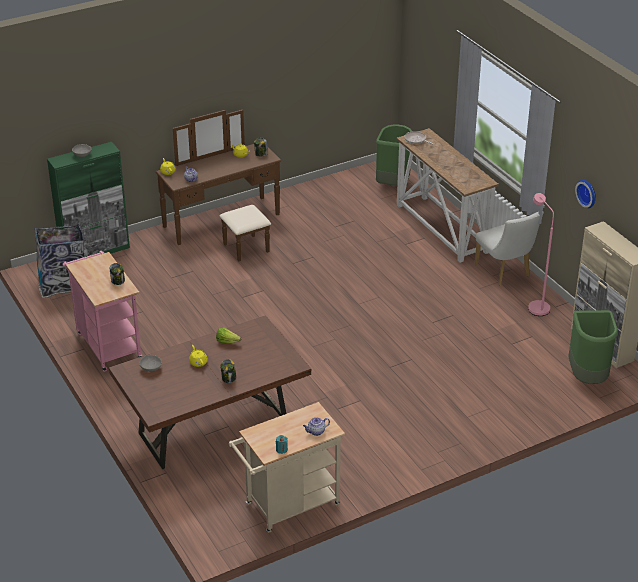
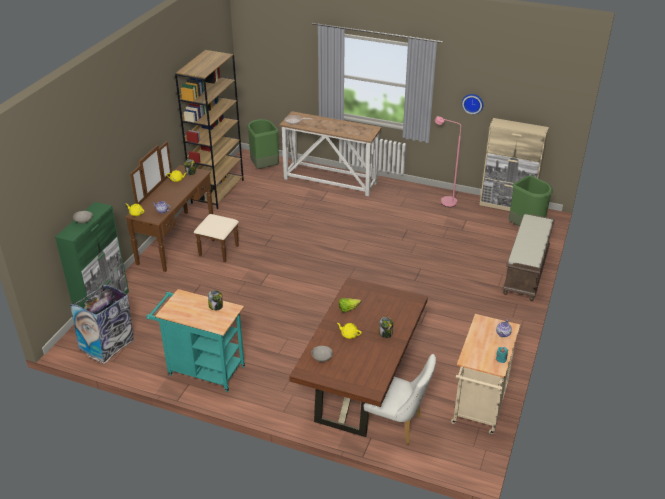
camera: 40 degrees left, 0 degrees up
pink cart [62,251,143,372] -> turquoise cart [146,289,245,392]
white chair [474,211,544,286] -> white chair moved to [364,354,436,445]
none -> brown bookcase [175,50,244,209]
none -> brown bench [503,214,555,301]

